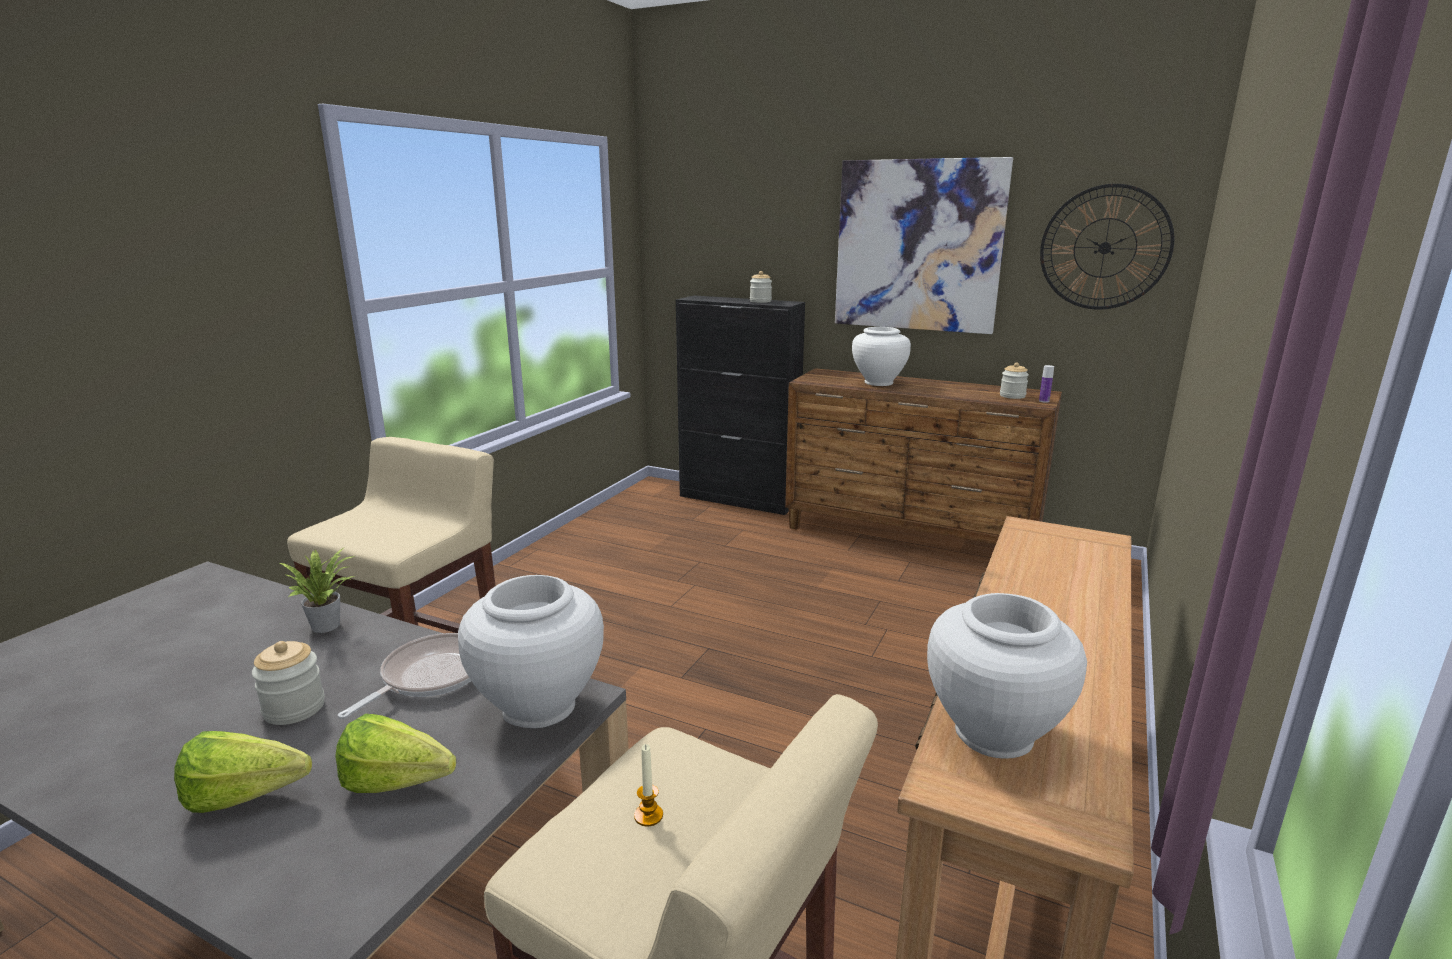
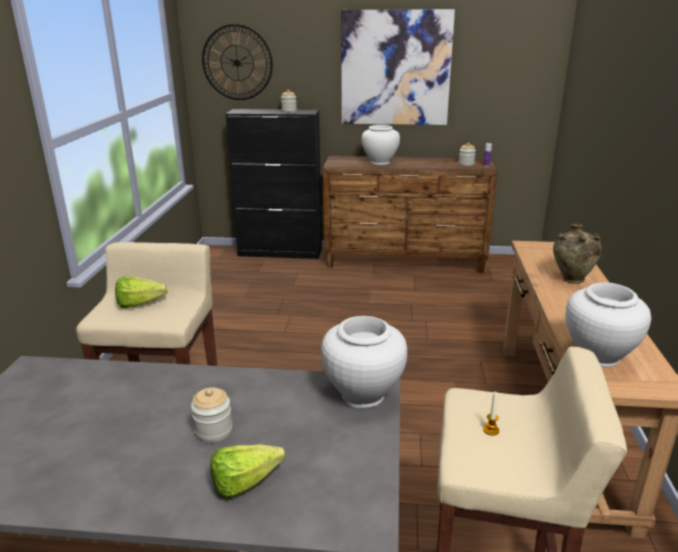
camera: 20 degrees left, 5 degrees up
potted plant [278,548,355,633] -> none
lettuce [335,714,456,793] -> lettuce moved to [115,276,168,308]
frying pan [338,633,471,719] -> none
wall clock [1040,184,1174,310] -> wall clock moved to [202,24,273,100]
none -> beige vase [553,224,602,284]

